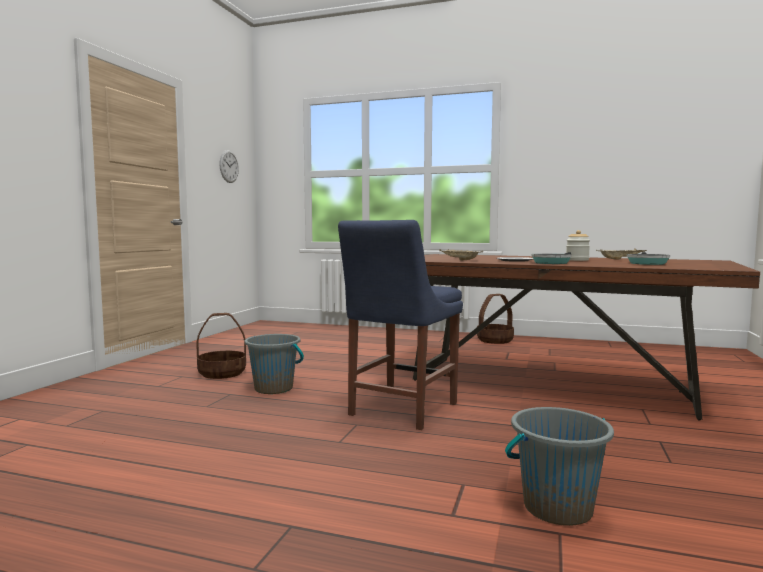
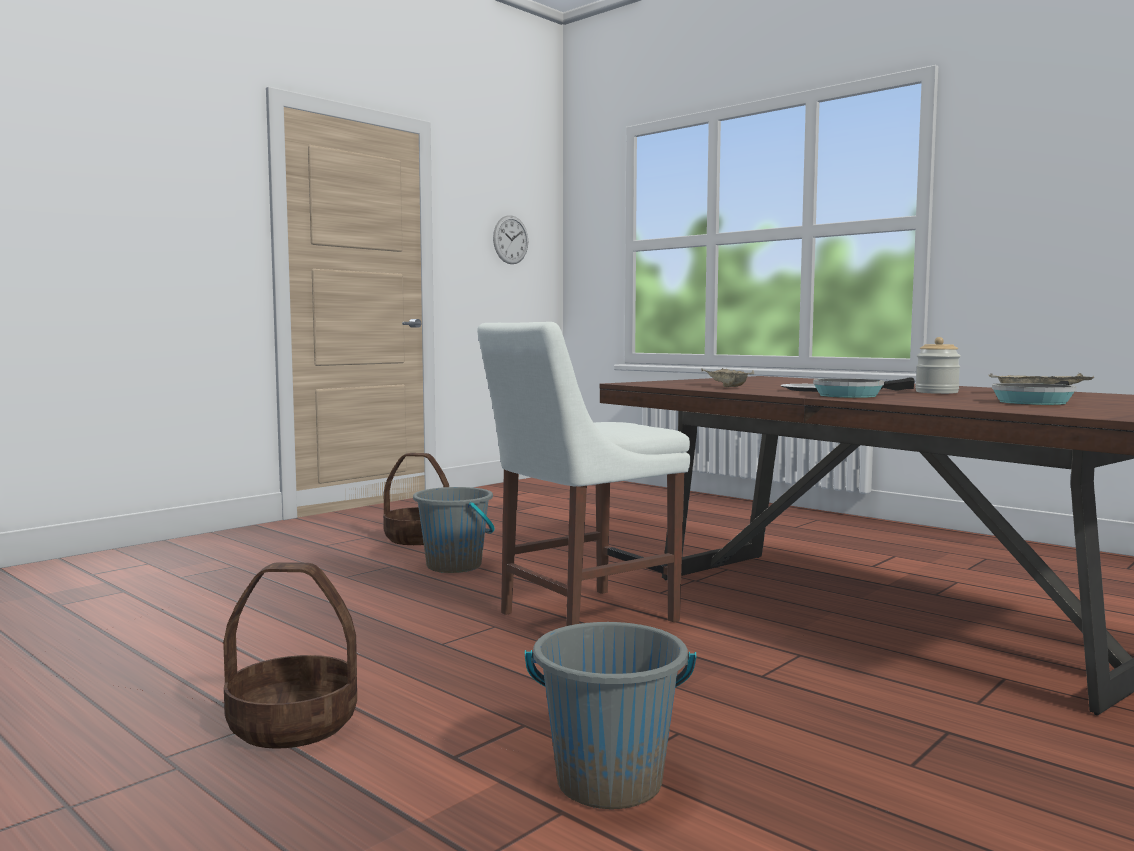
camera: 25 degrees right, 0 degrees up
blue chair [338,220,463,430] -> white chair [477,322,690,626]
basket [477,294,514,344] -> basket moved to [223,562,357,749]

